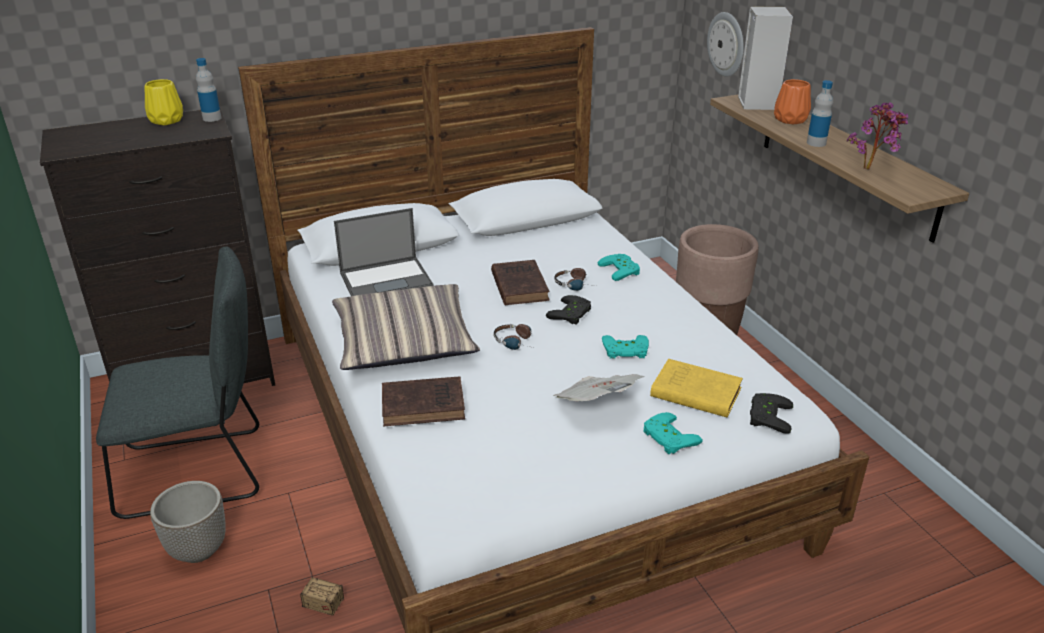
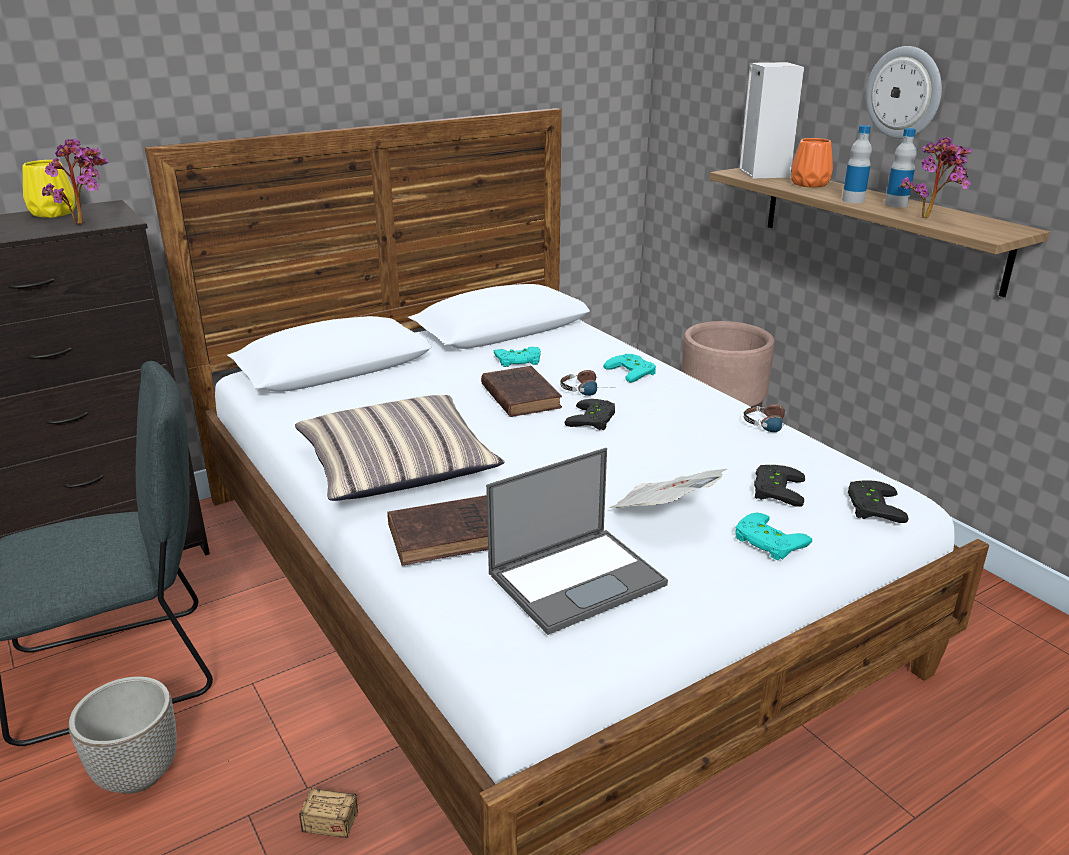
camera: 10 degrees left, 5 degrees down
bottle [196,58,221,122] -> bottle moved to [885,128,916,207]
laptop [334,208,434,296] -> laptop moved to [486,448,668,635]
headphones [494,324,532,350] -> headphones moved to [743,404,800,432]
turquoise game controller [602,335,649,359] -> turquoise game controller moved to [494,347,541,367]
yellow book [650,359,743,418] -> black game controller [754,465,805,507]
wall clock [707,12,744,77] -> wall clock moved to [866,46,942,139]
none -> potted plant [42,138,108,224]

